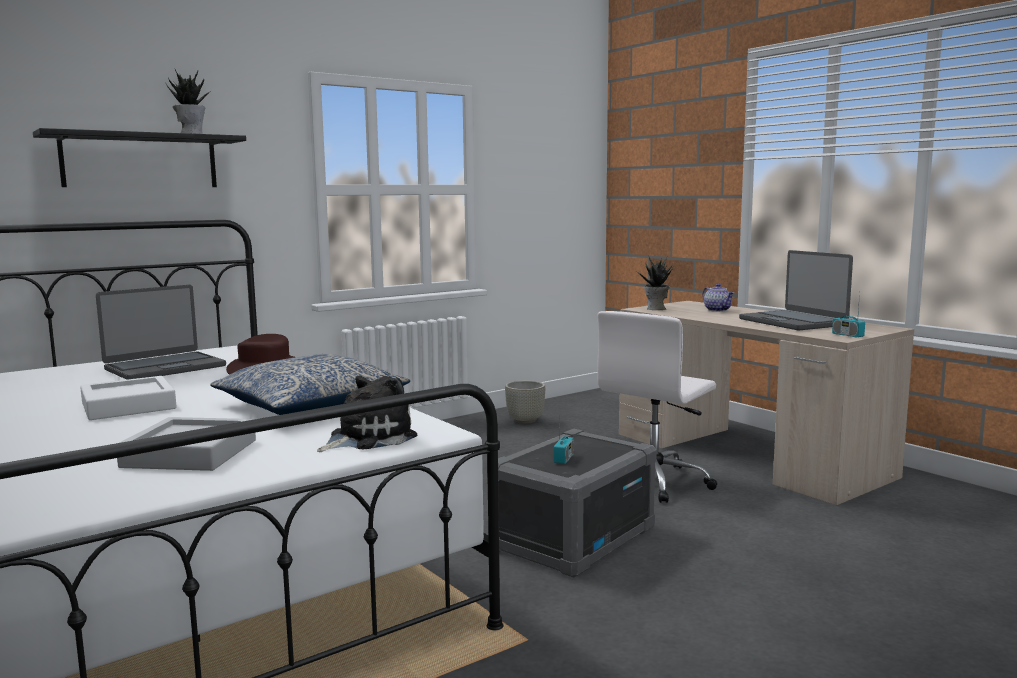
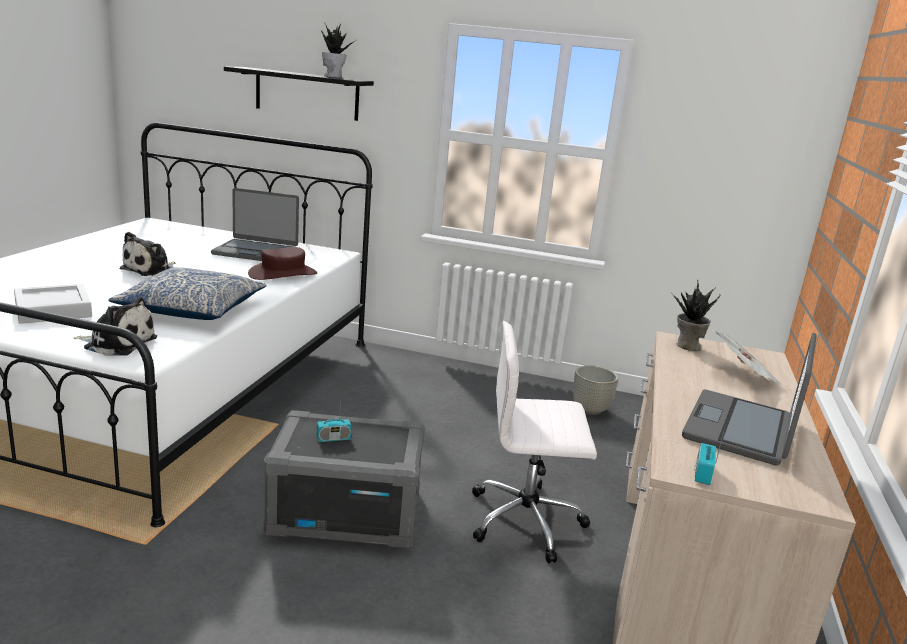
camera: 50 degrees right, 10 degrees up
white tray [80,376,177,420] -> plush toy [120,232,175,276]
teapot [703,284,734,312] -> newspaper [712,330,786,387]

